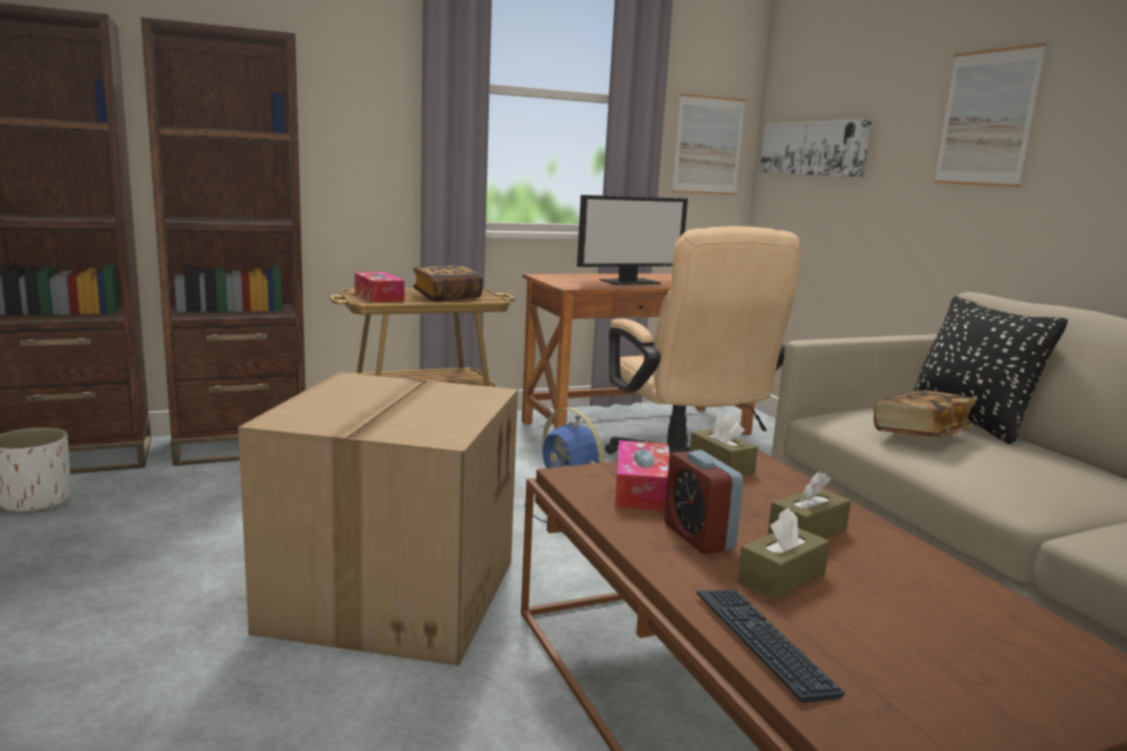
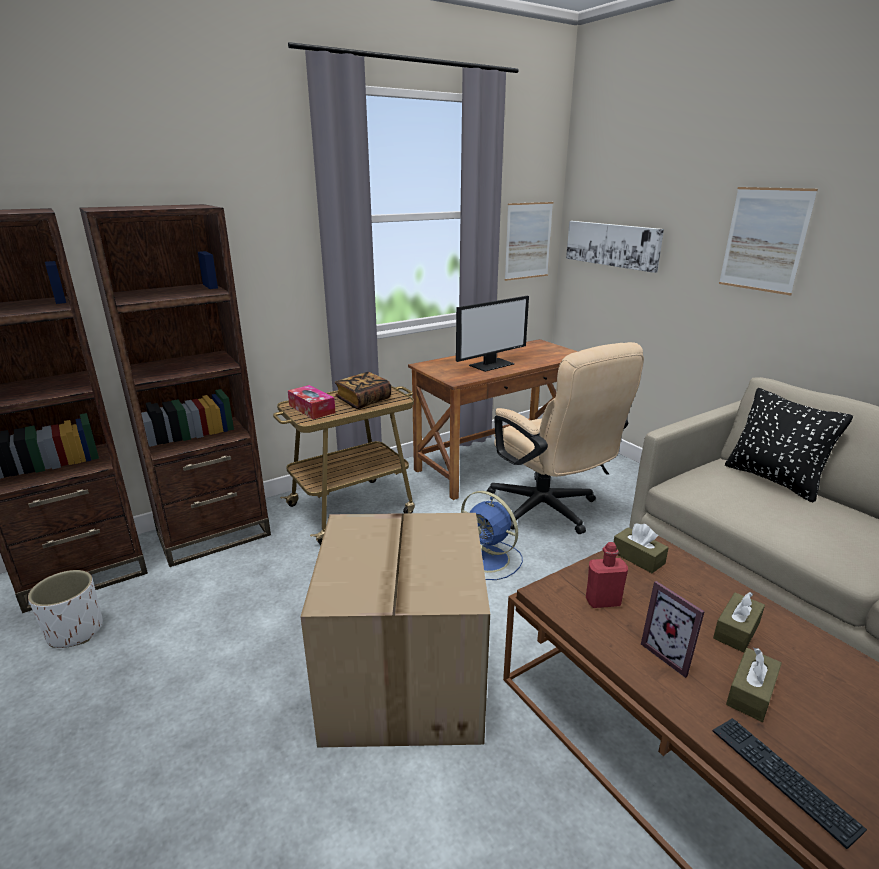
camera: 10 degrees left, 10 degrees up
tissue box [615,440,670,511] -> red bottle [586,542,628,608]
alarm clock [664,450,744,554] -> picture frame [641,581,705,678]
book [874,390,976,437] -> none

